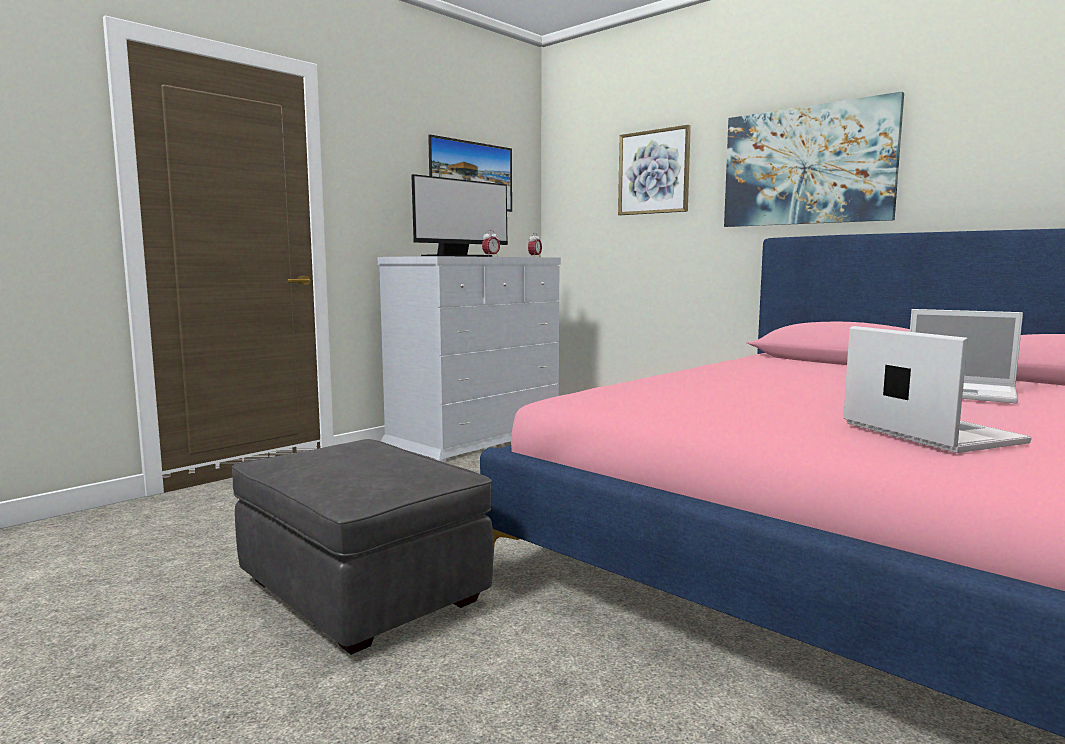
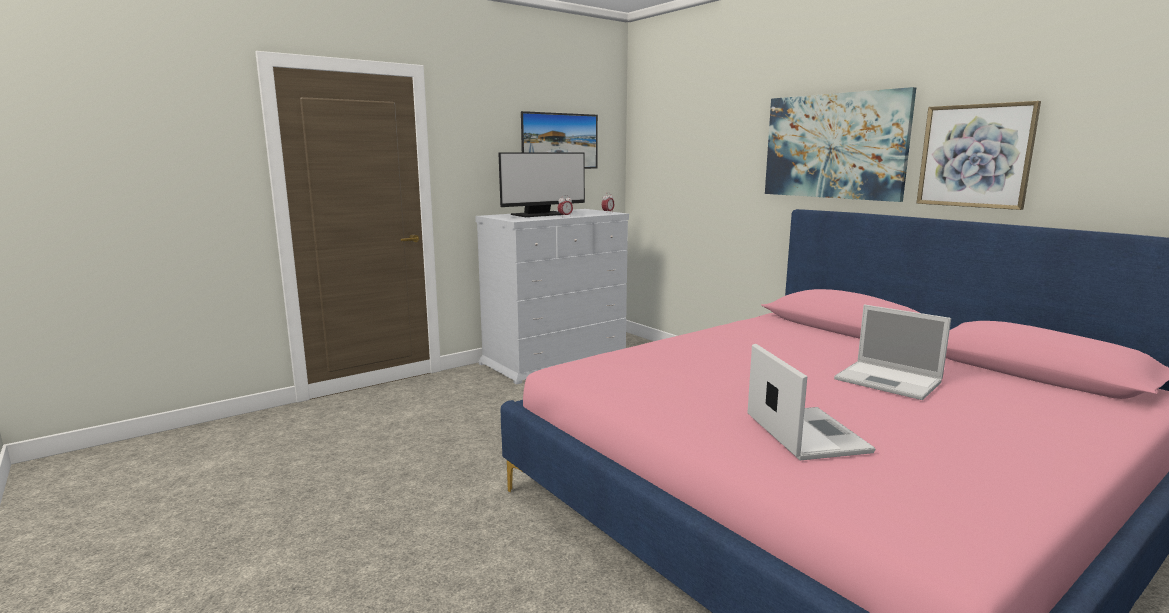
camera: 10 degrees right, 5 degrees up
grey ottoman [232,439,493,655] -> none
picture [618,125,691,215] -> picture moved to [917,101,1041,210]

